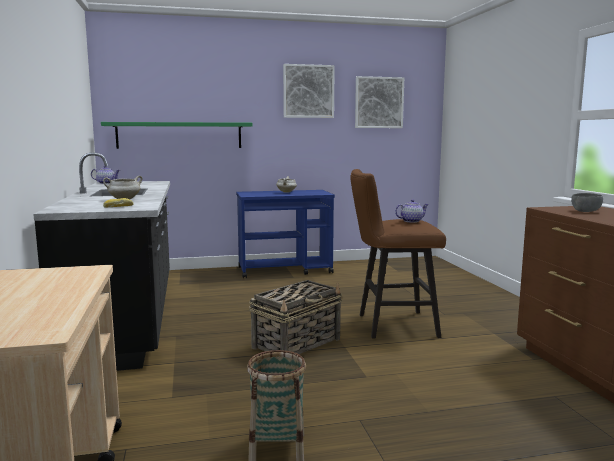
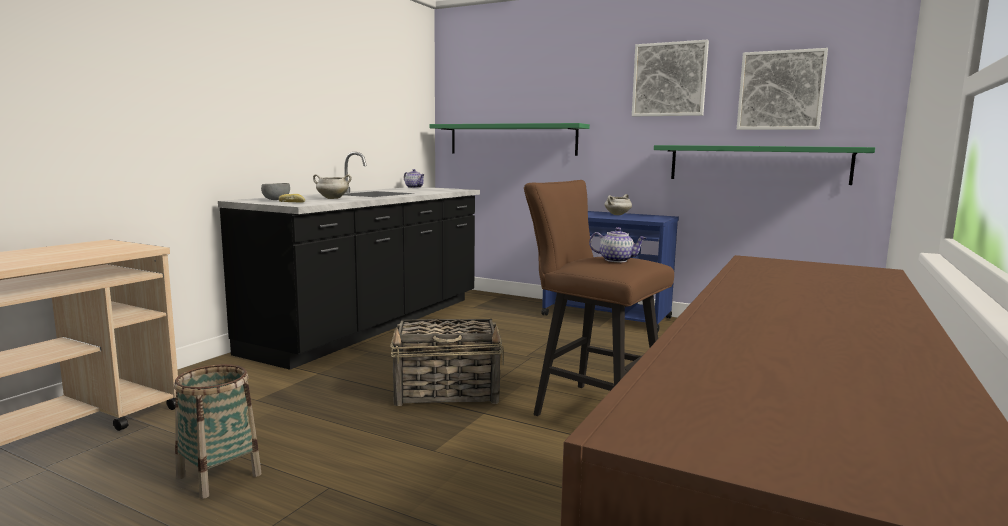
camera: 40 degrees right, 0 degrees up
grey bowl [571,193,603,212] -> grey bowl moved to [261,183,290,200]
none -> green shelf [654,145,875,185]

